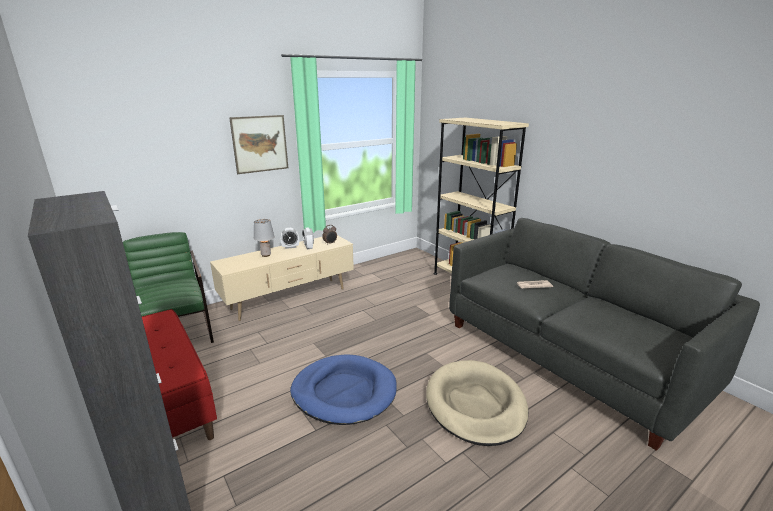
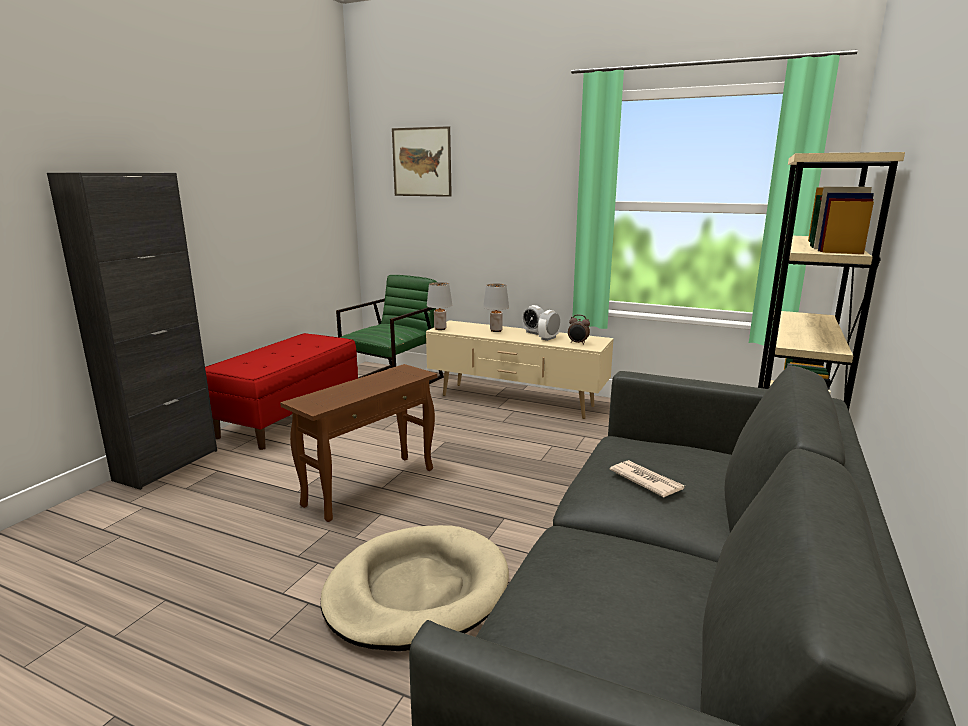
camera: 60 degrees right, 5 degrees down
picture [229,115,288,174] -> picture moved to [392,126,452,197]
blue dog bed [290,355,397,425] -> brown side table [280,364,437,522]
none -> grey table lamp [427,282,452,330]

